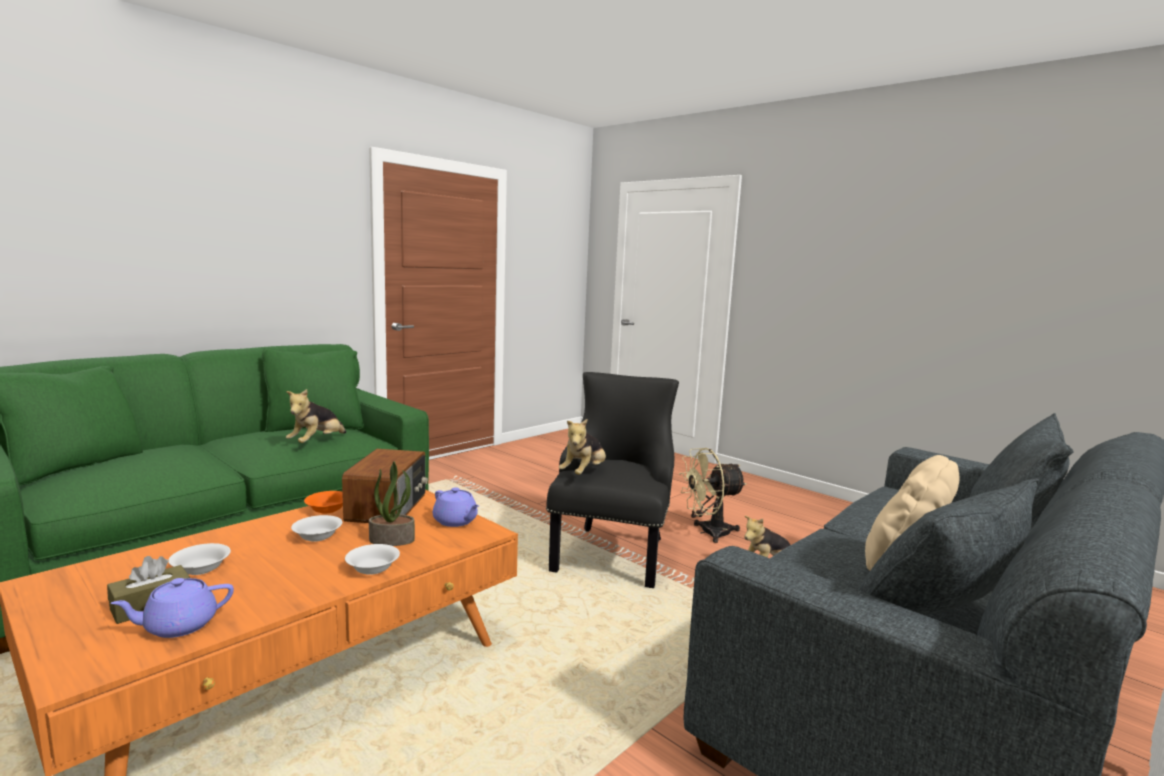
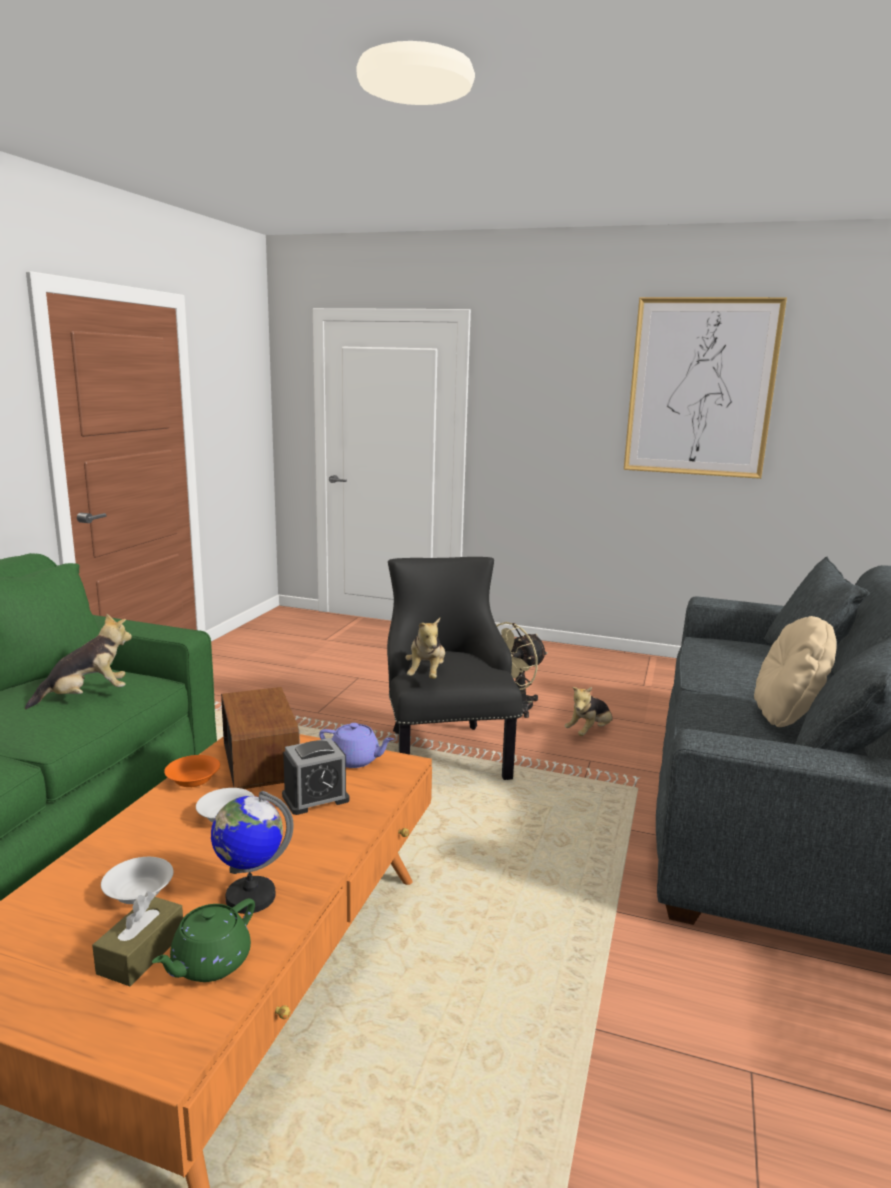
camera: 25 degrees left, 5 degrees up
purple teapot [111,578,234,638] -> green teapot [152,898,255,982]
plush toy [286,389,346,443] -> plush toy turned 120 degrees counterclockwise [25,613,132,709]
white bowl [345,544,400,575] -> none
potted plant [369,461,415,546] -> alarm clock [282,738,349,815]
none -> globe [211,791,294,914]
none -> picture [624,297,787,479]

